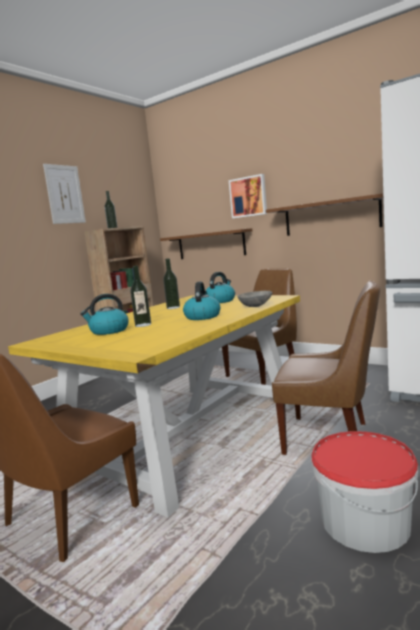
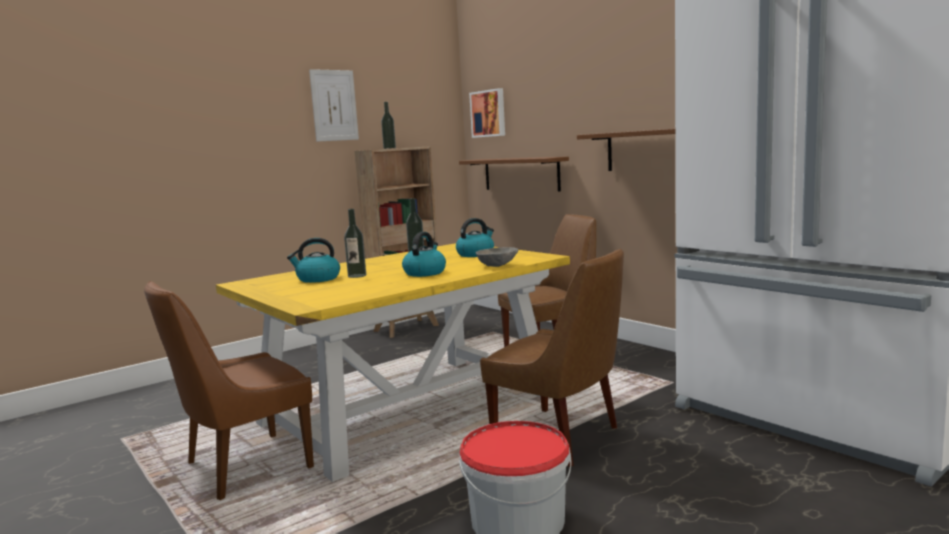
camera: 15 degrees right, 0 degrees up
picture [229,174,267,218] -> picture moved to [469,88,505,138]

